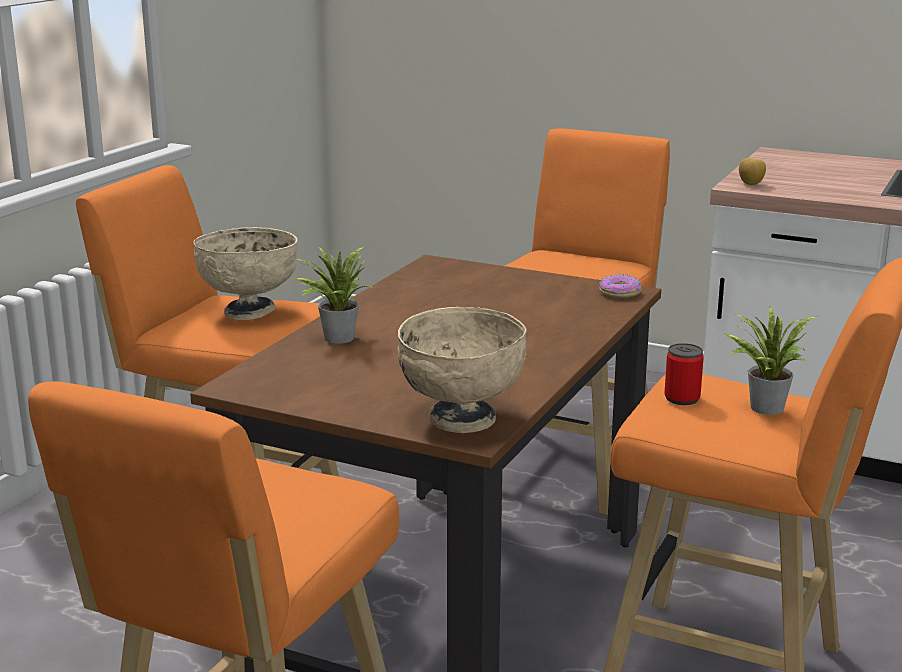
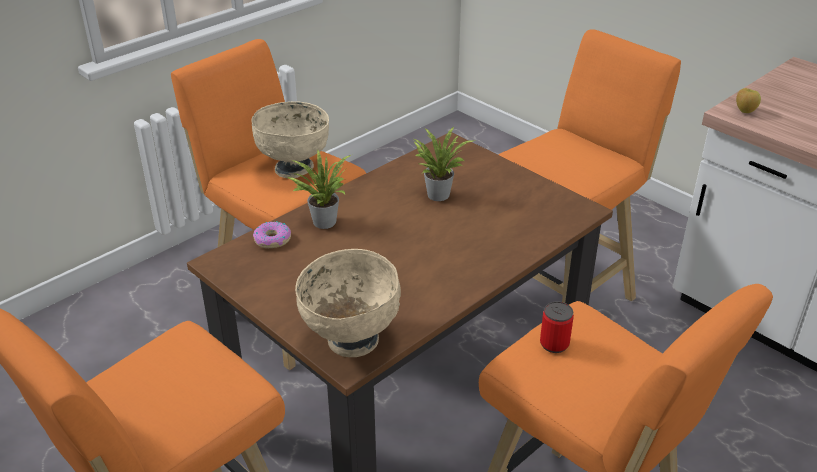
camera: 20 degrees right, 15 degrees up
donut [598,274,641,298] -> donut moved to [253,221,291,248]
potted plant [724,307,818,415] -> potted plant moved to [414,127,475,201]

